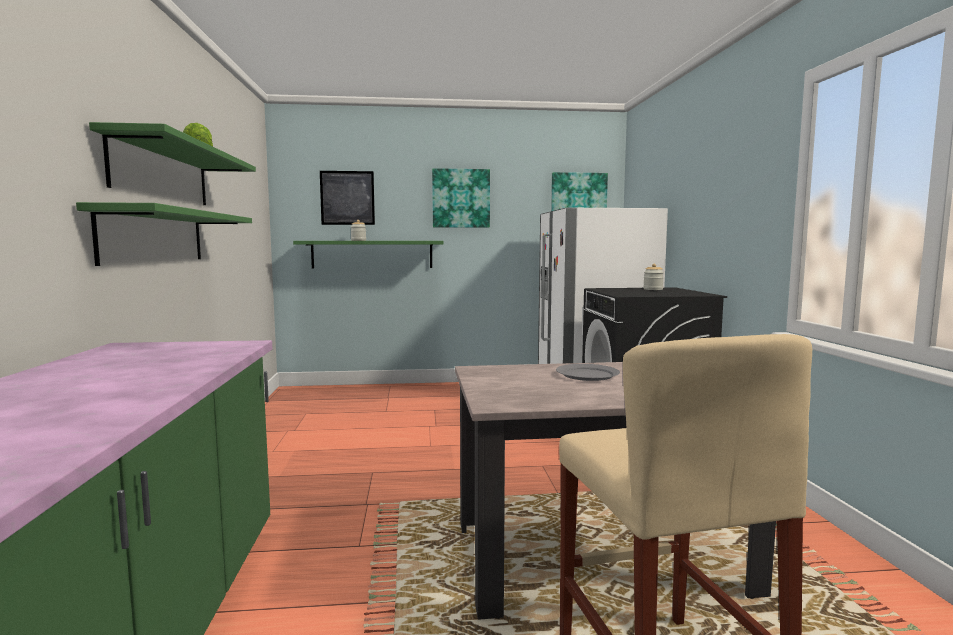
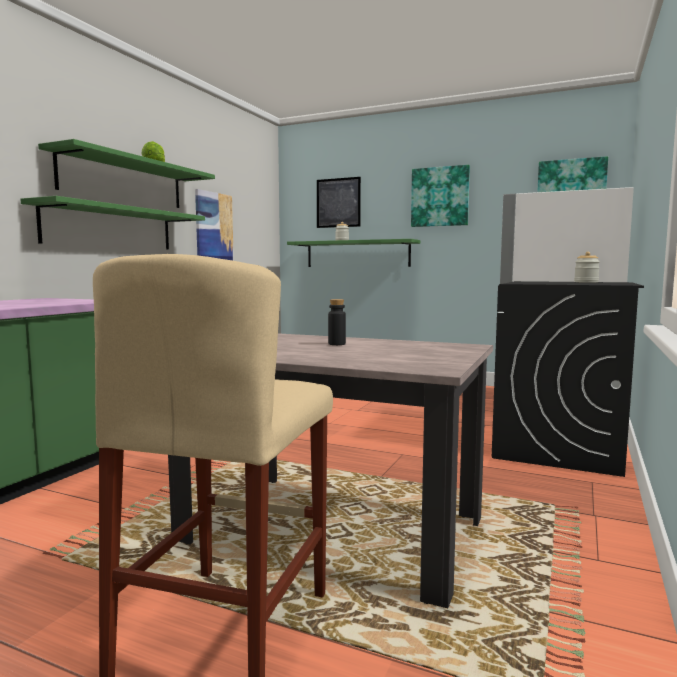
camera: 30 degrees right, 0 degrees up
grey plate [556,364,620,381] -> black bottle [328,299,346,345]
none -> picture [195,189,234,261]

